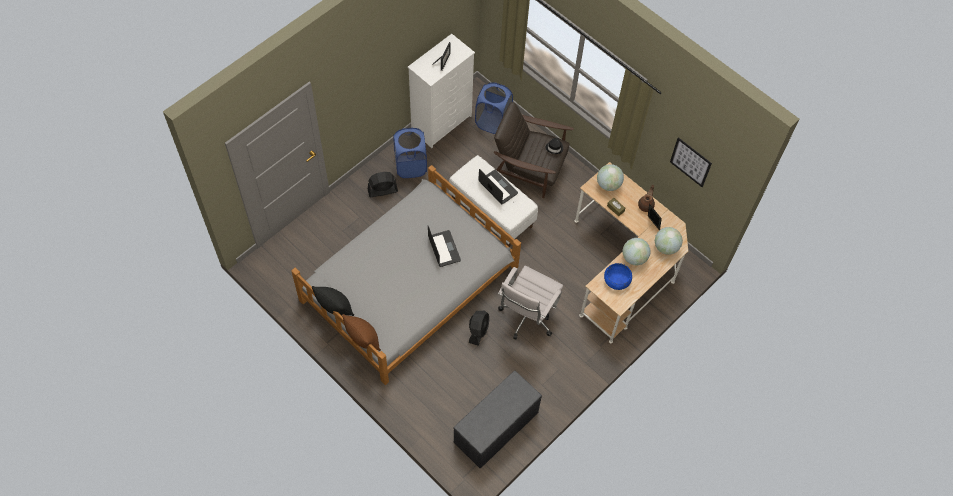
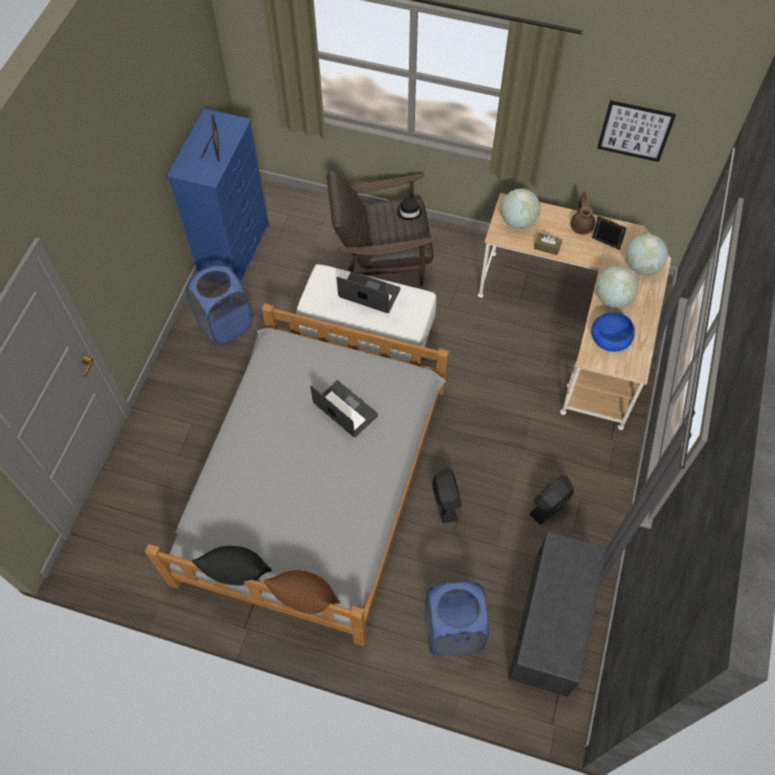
camera: 25 degrees left, 0 degrees up
black fan [368,172,398,197] -> black fan moved to [529,475,574,525]
white dresser [408,34,475,148] -> blue dresser [166,109,269,282]
blue laundry basket [475,82,513,134] -> blue laundry basket moved to [425,581,489,656]
white office chair [498,266,563,340] -> none

